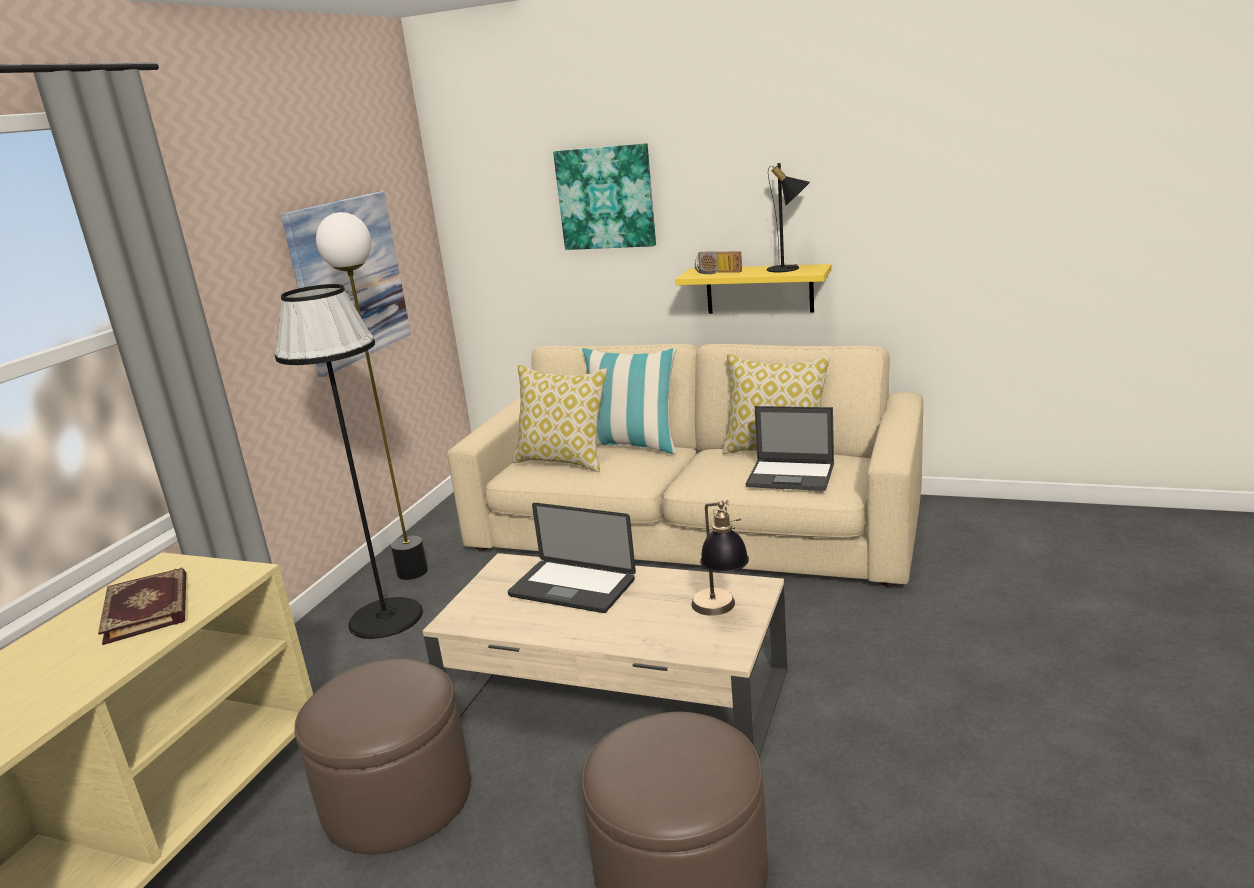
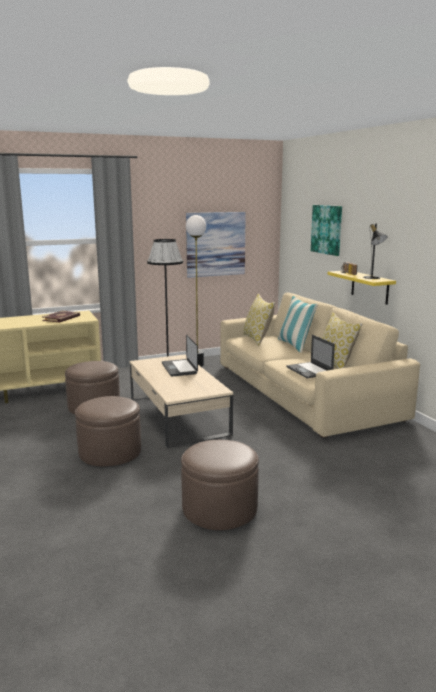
camera: 45 degrees right, 5 degrees down
table lamp [691,499,749,616] -> none
none -> brown ottoman [181,440,259,530]

